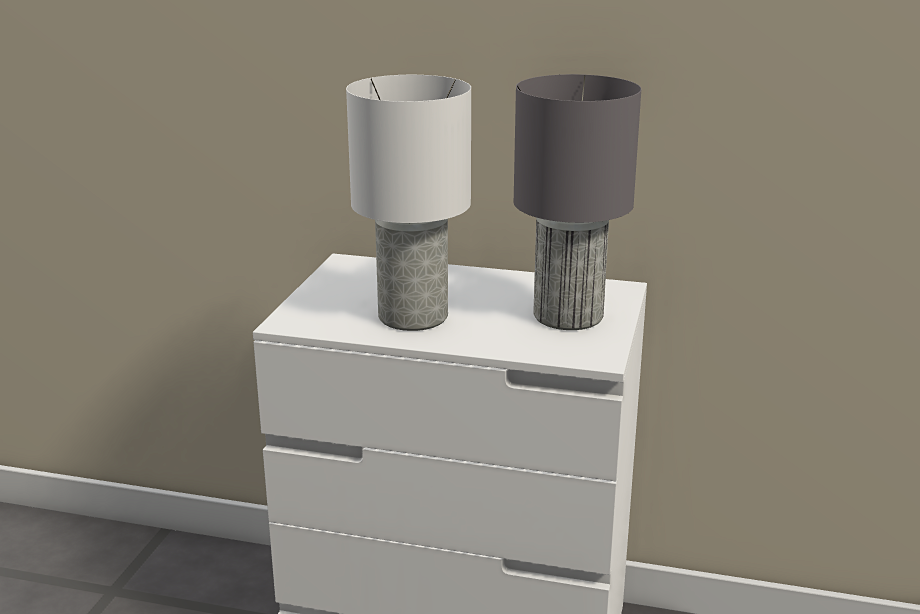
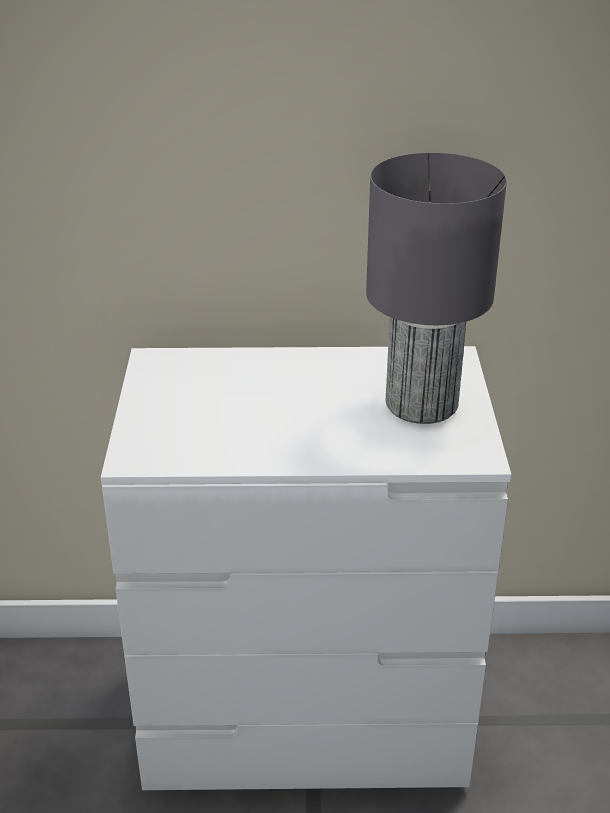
camera: 15 degrees left, 10 degrees up
white table lamp [346,75,471,331] -> none

